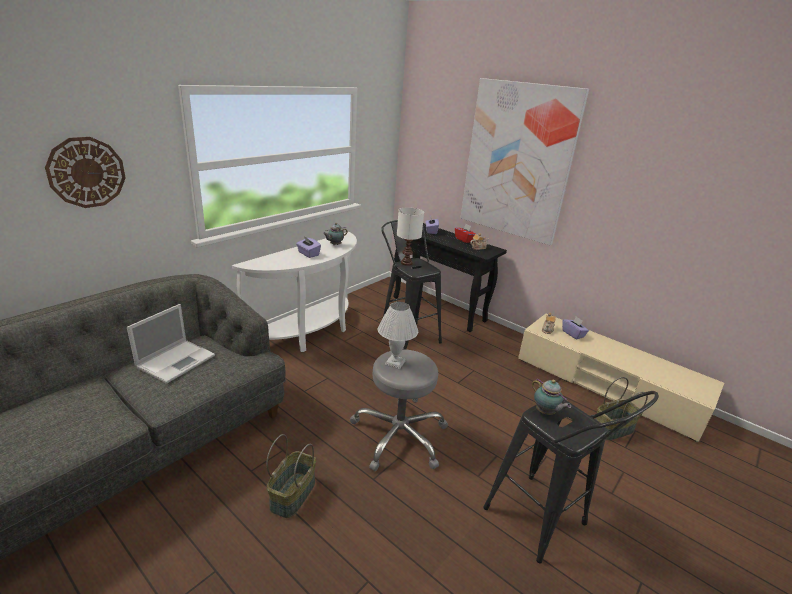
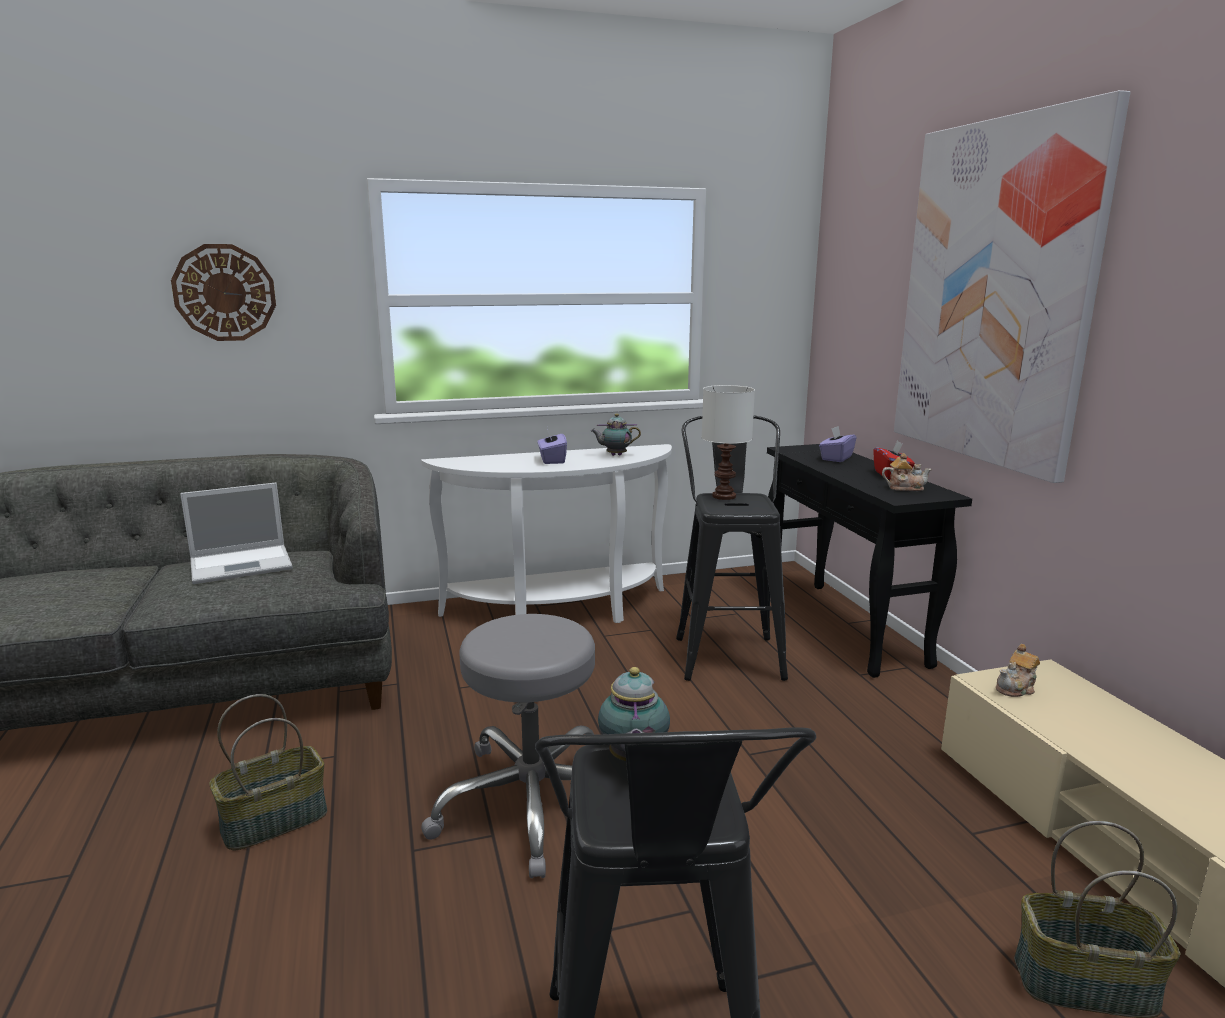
camera: 35 degrees right, 10 degrees down
white table lamp [378,302,418,370] -> none
purple tissue box [562,317,589,340] -> none

